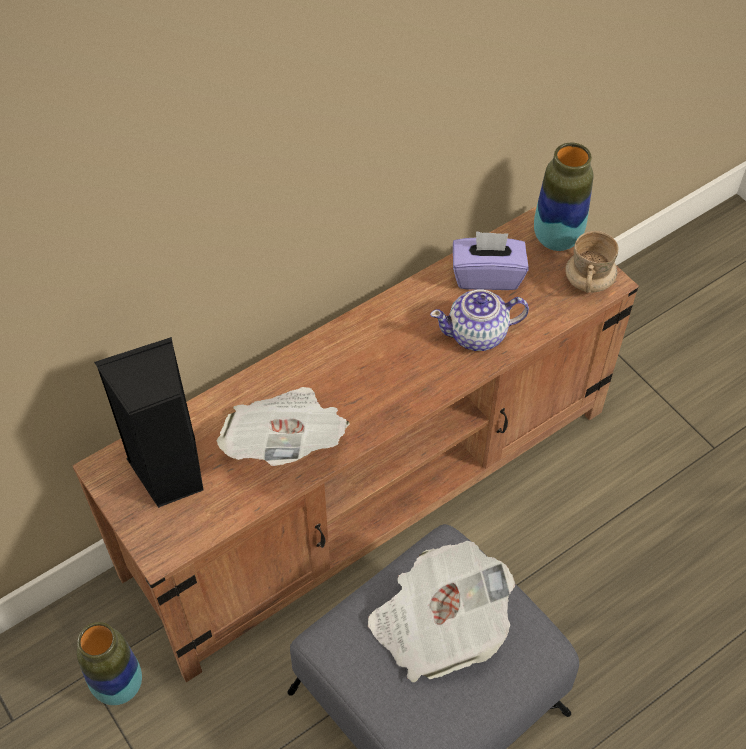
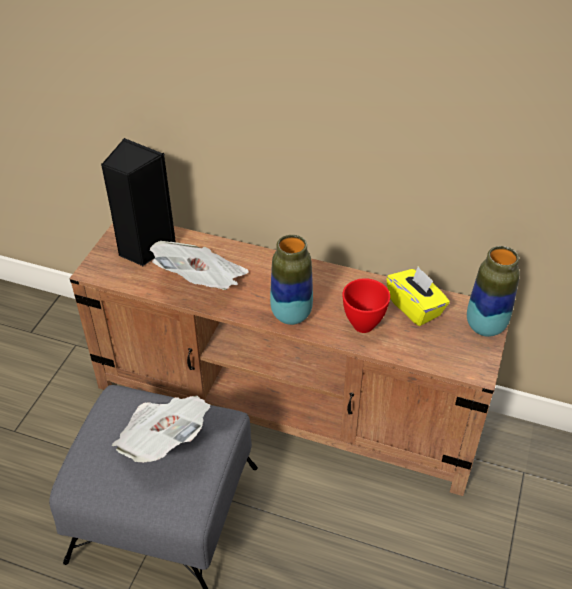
camera: 55 degrees right, 10 degrees down
vase [77,622,142,705] -> vase moved to [270,235,313,325]
teapot [430,290,529,351] -> red bowl [342,278,390,333]
purple tissue box [453,231,529,290] -> yellow tissue box [387,266,450,326]
beige mug [566,231,618,293] -> none

